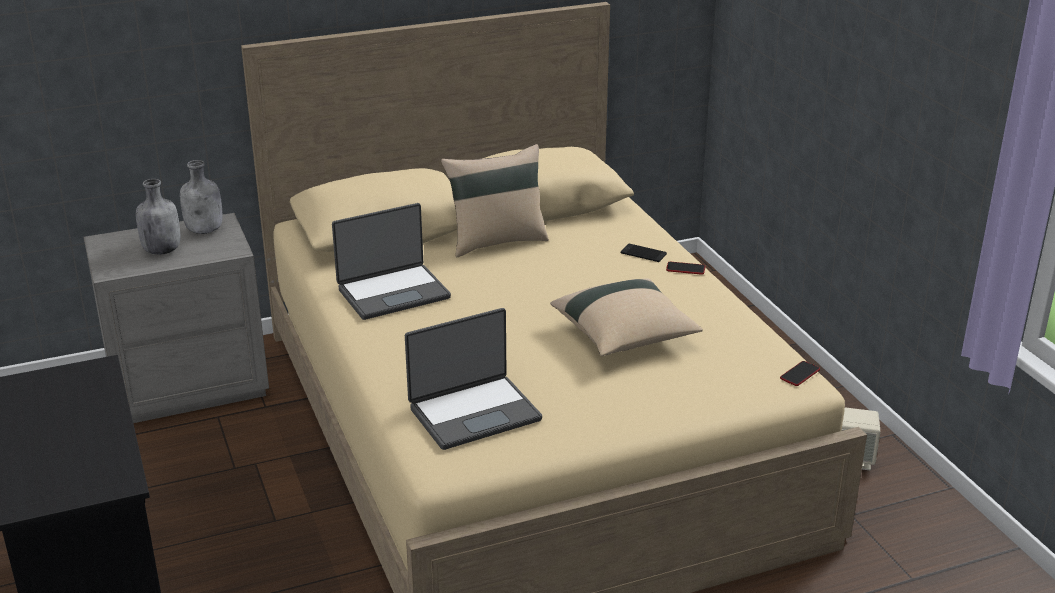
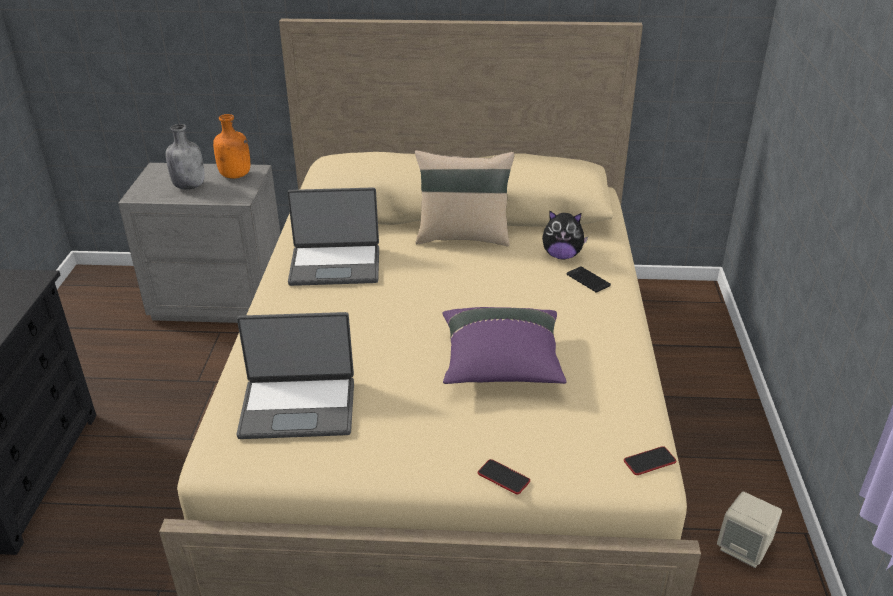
camera: 25 degrees right, 5 degrees up
grey bottle [180,160,222,234] -> orange bottle [213,114,250,179]
beige pillow [550,278,703,356] -> purple pillow [443,307,567,384]
phone [666,262,705,275] -> phone moved to [478,459,530,495]
none -> plush toy [542,211,588,259]

